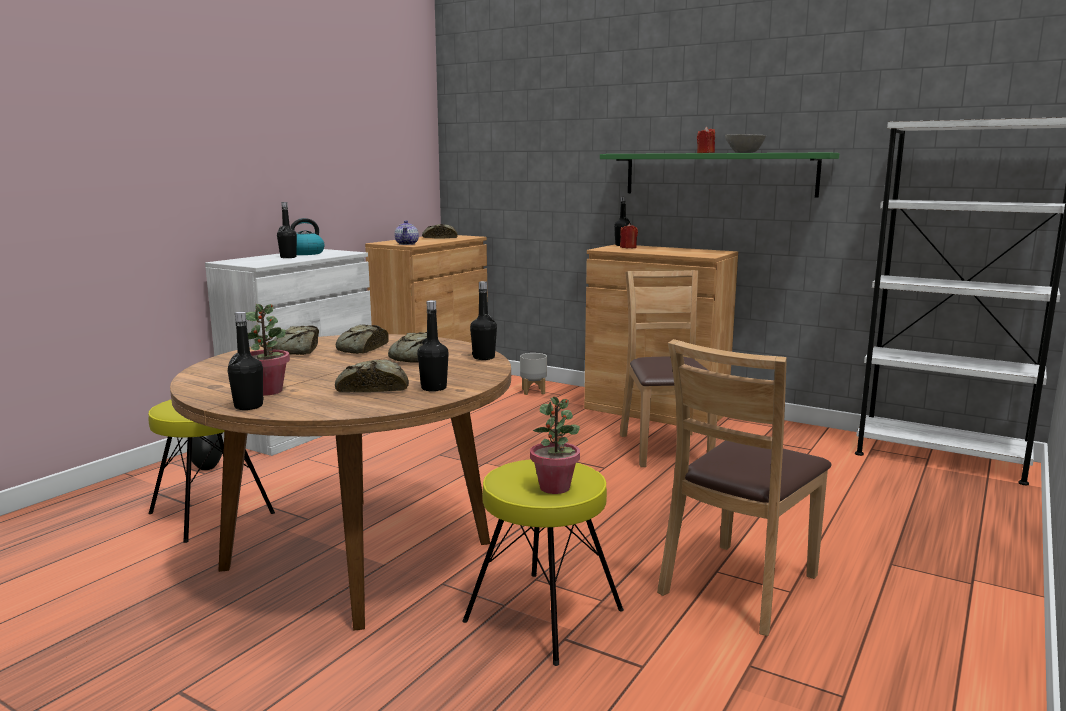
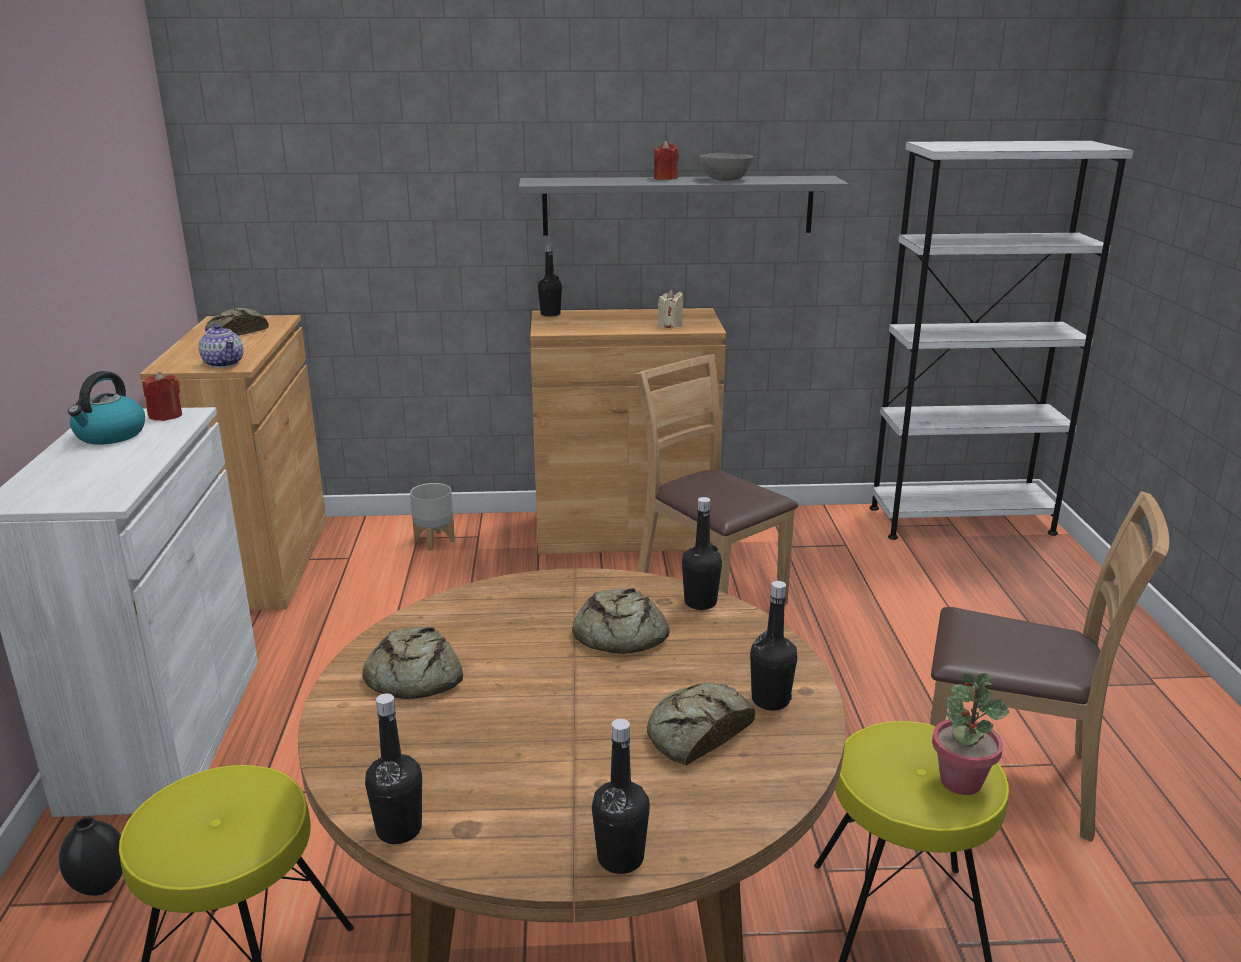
camera: 35 degrees left, 10 degrees up
potted plant [246,304,290,396] -> none
black bottle [277,202,297,258] -> black bottle moved to [365,694,422,844]
bread [336,324,389,354] -> none
green shelf [600,152,840,198] -> grey shelf [519,176,849,236]
red candle [620,223,638,248] -> red candle moved to [143,371,182,421]
brown chair [657,339,832,636] -> brown chair turned 75 degrees counterclockwise [930,491,1169,842]
none -> beige candle [658,290,683,328]

